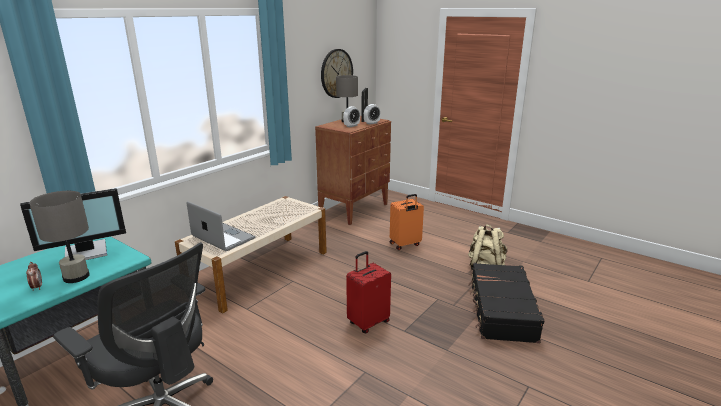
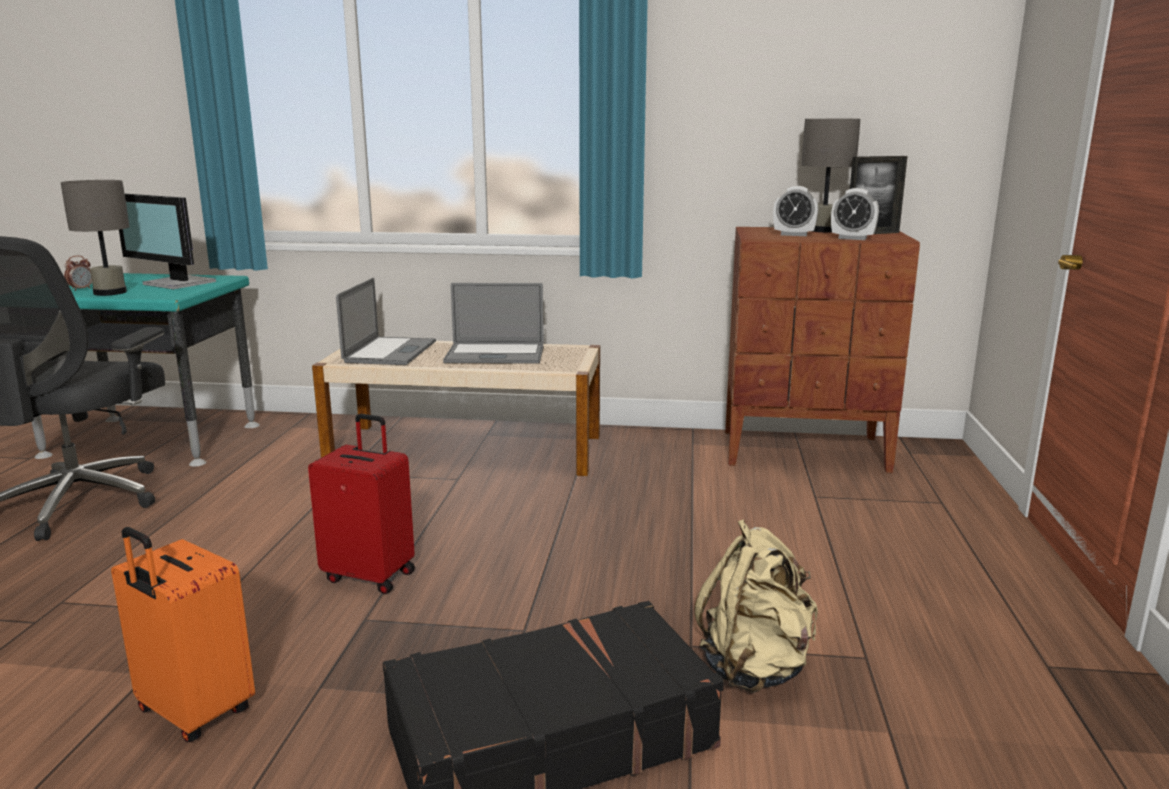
camera: 60 degrees right, 5 degrees down
wall clock [321,49,353,98] -> none
orange suitcase [390,194,424,250] -> orange suitcase moved to [111,527,255,742]
none -> laptop [443,283,544,364]

